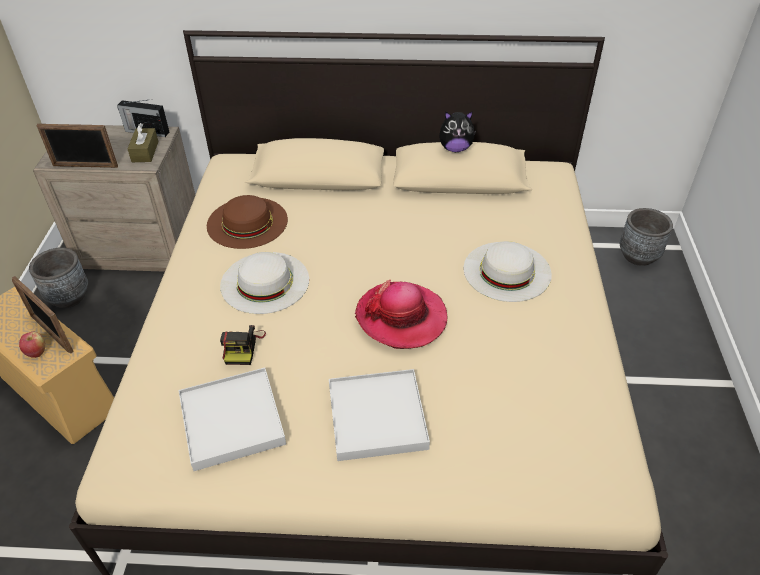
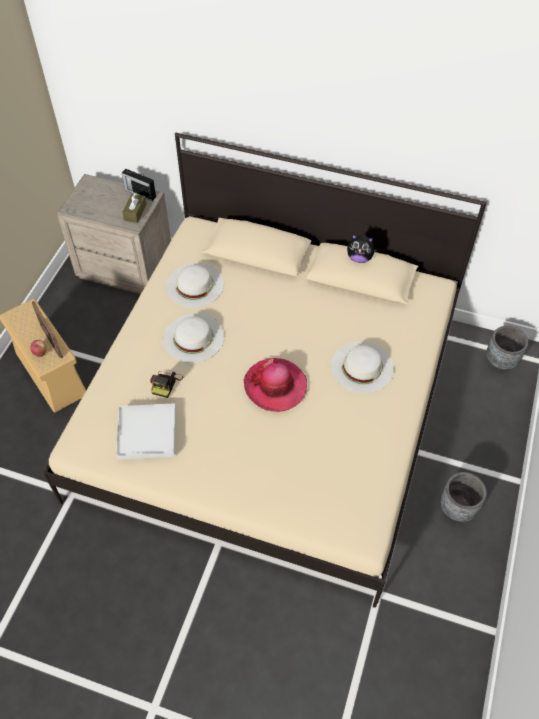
camera: 15 degrees right, 10 degrees up
grey planter [29,247,88,308] -> grey planter moved to [440,472,487,522]
picture frame [36,124,118,168] -> none
brown hat [207,195,288,249] -> white hat [165,263,224,308]
white tray [329,369,430,461] -> none

